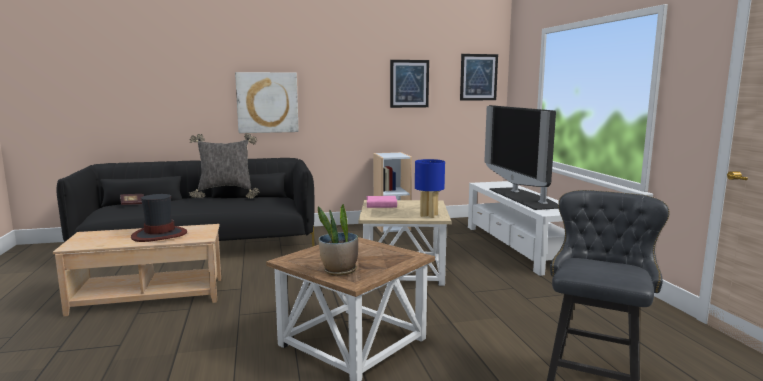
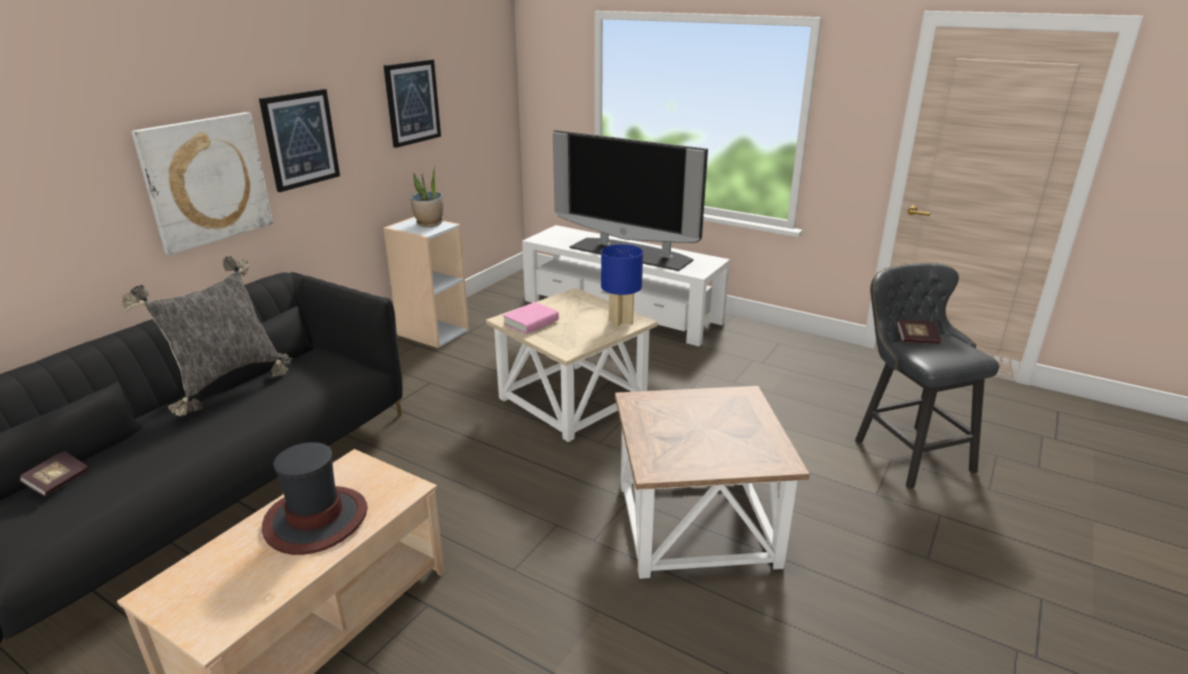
camera: 45 degrees left, 15 degrees up
potted plant [318,204,358,276] -> potted plant moved to [410,168,443,227]
picture [460,54,498,101] -> picture moved to [259,89,340,192]
none -> book [896,320,941,344]

